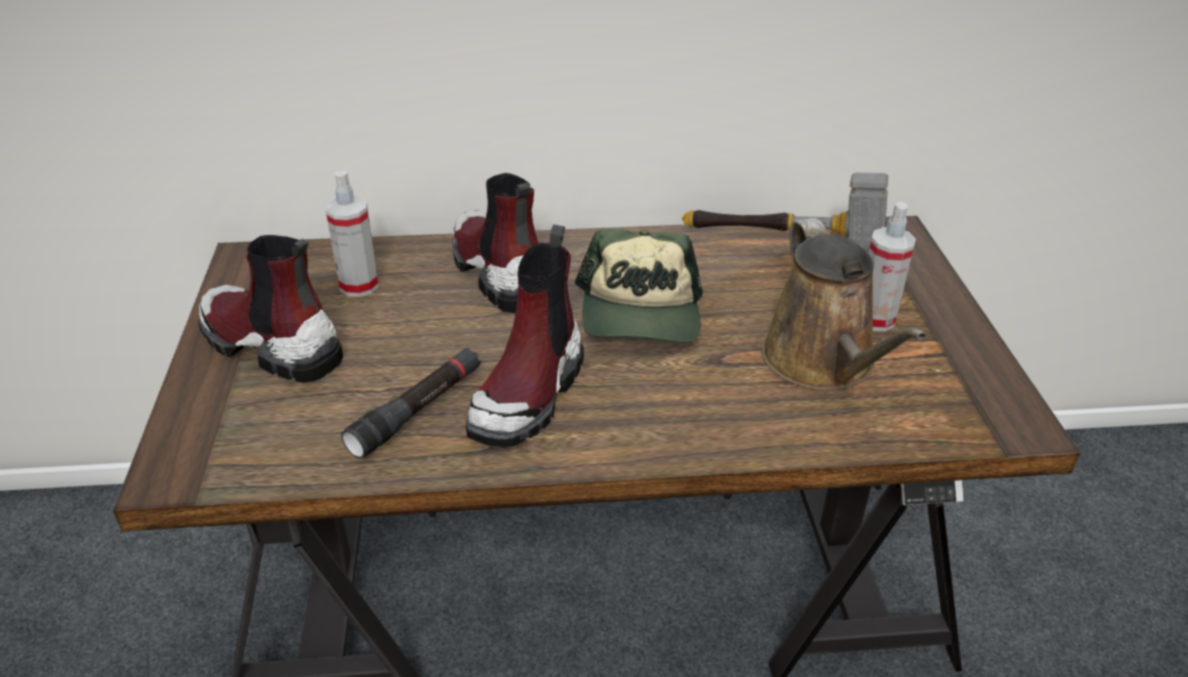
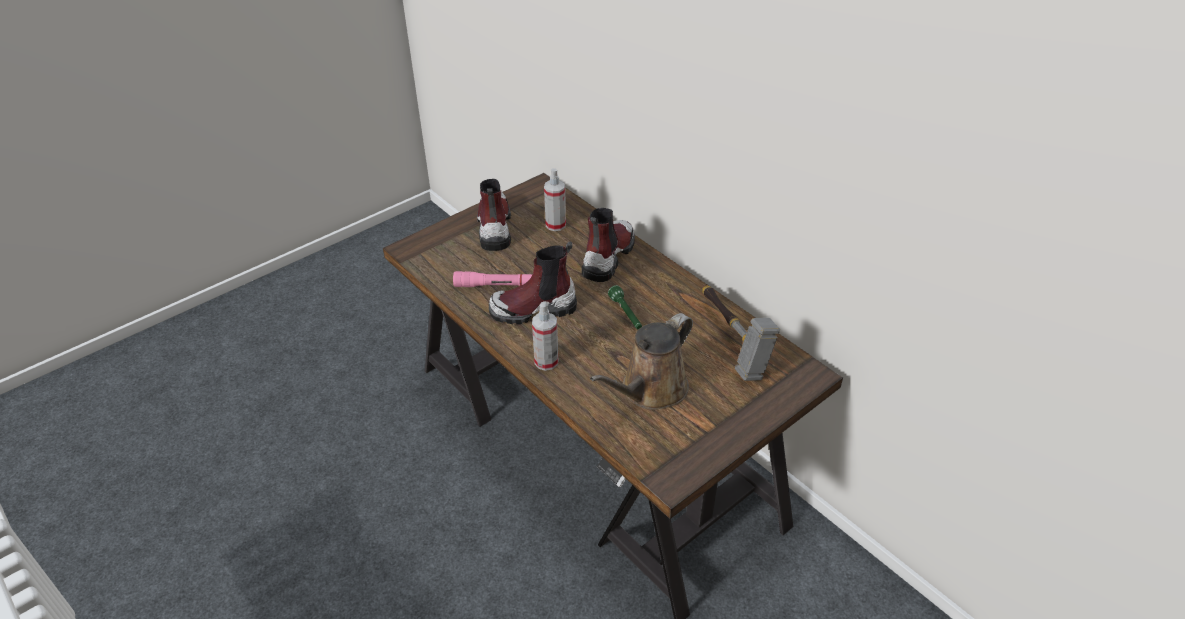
camera: 55 degrees right, 5 degrees up
black flashlight [341,348,481,459] -> pink flashlight [453,271,532,287]
cap [575,229,703,343] -> green flashlight [608,285,642,329]
spray bottle [869,202,916,331] -> spray bottle moved to [532,302,558,371]

